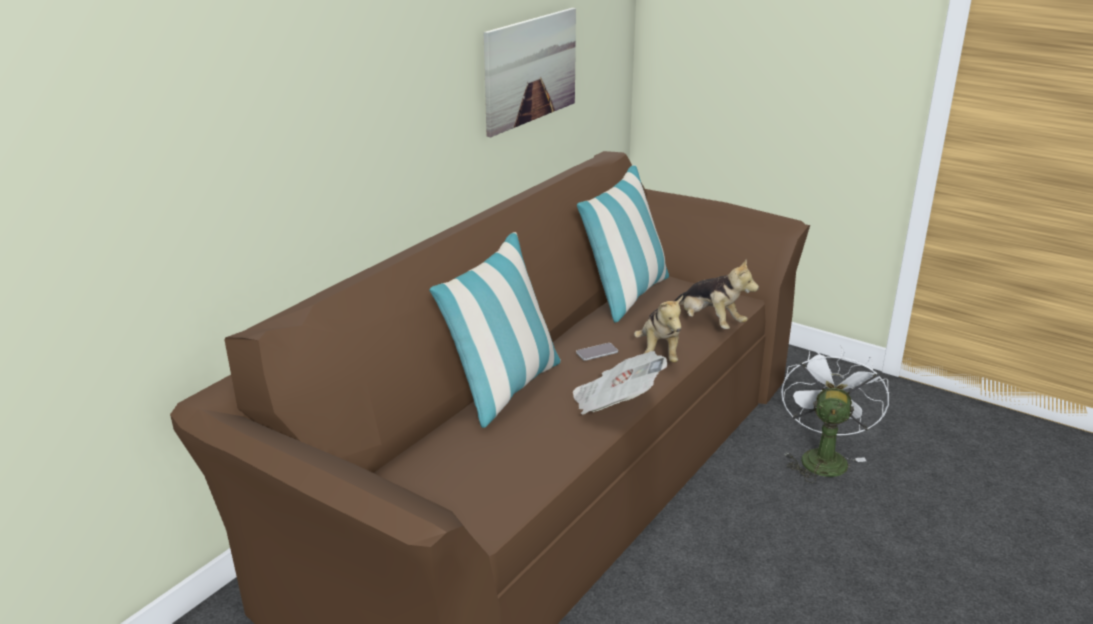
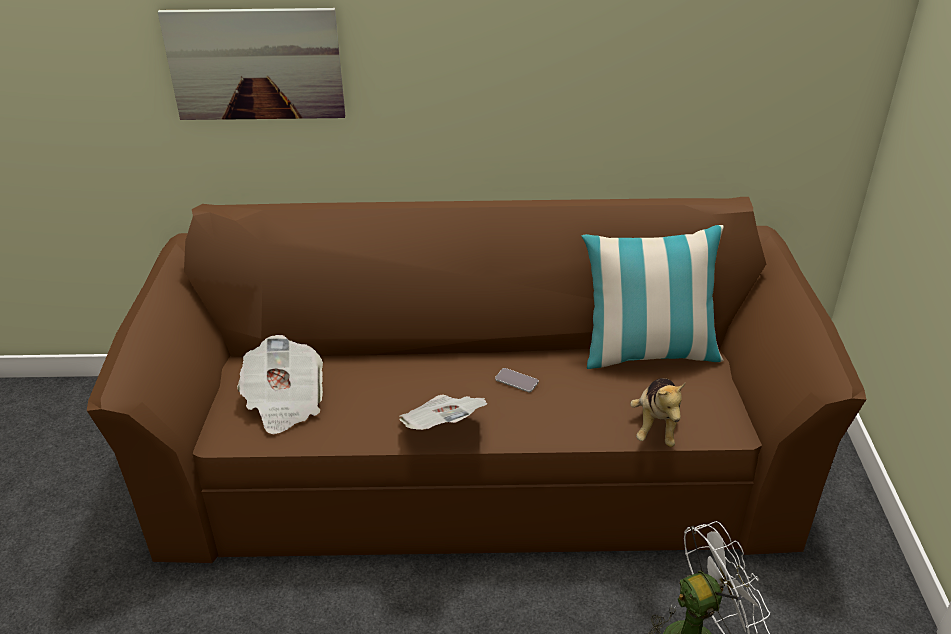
camera: 55 degrees right, 10 degrees up
pillow [429,232,561,428] -> none
picture [484,8,576,137] -> picture moved to [158,8,345,120]
plush toy [634,295,683,363] -> none
none -> newspaper [237,335,323,434]

